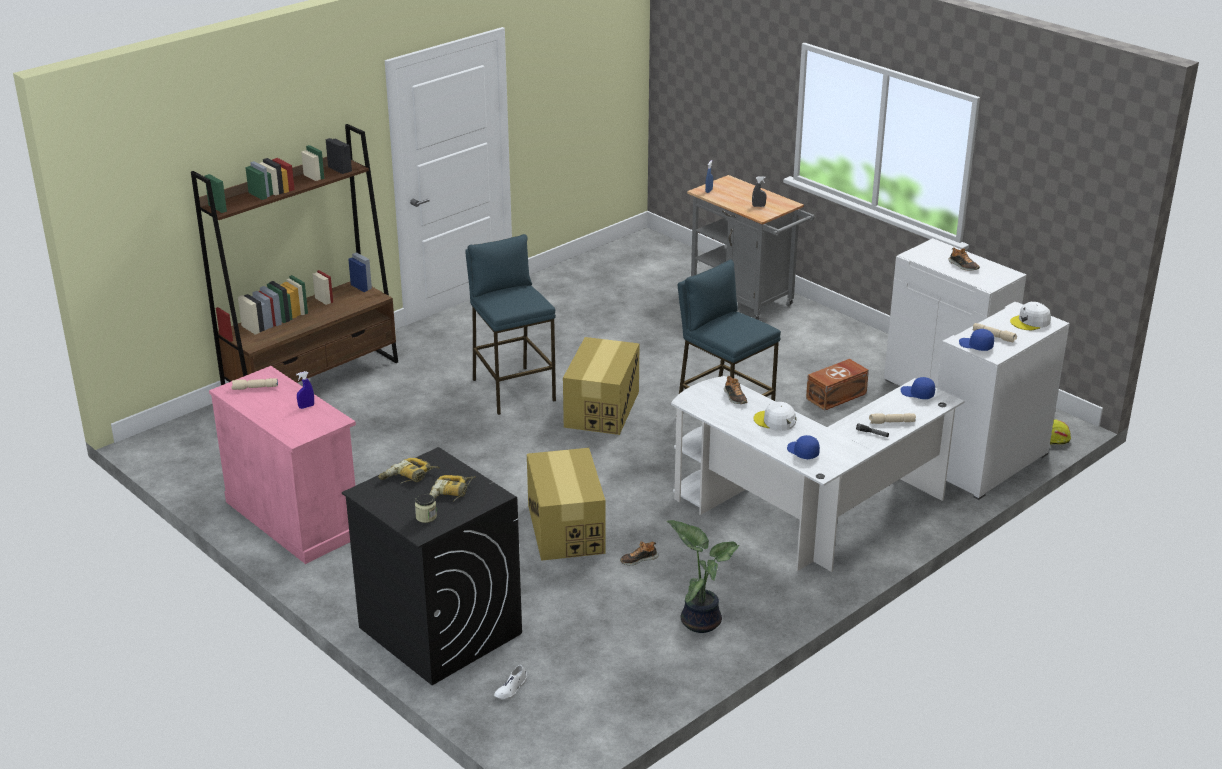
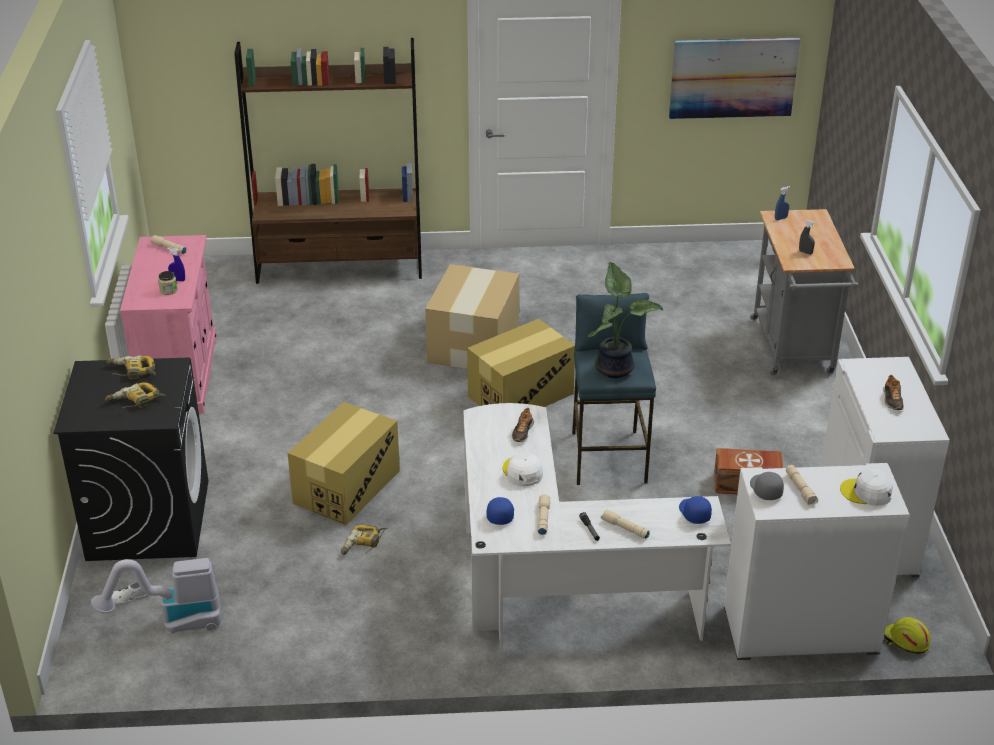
camera: 40 degrees right, 5 degrees up
jar [415,494,437,523] -> jar moved to [158,271,177,295]
blue stool [465,234,556,415] -> cardboard box [425,264,519,369]
shoe [620,541,659,565] -> power drill [341,525,388,555]
potted plant [667,520,740,633] -> potted plant moved to [587,262,663,378]
blue cap [959,329,994,351] -> grey cap [750,472,784,500]
none -> vacuum cleaner [91,558,221,633]
none -> beige flashlight [537,494,550,535]
none -> picture [669,38,800,119]

